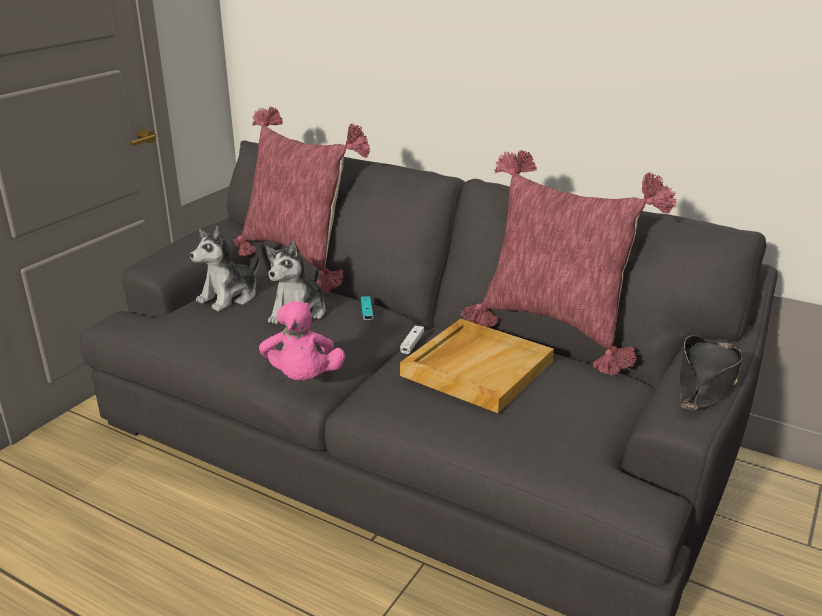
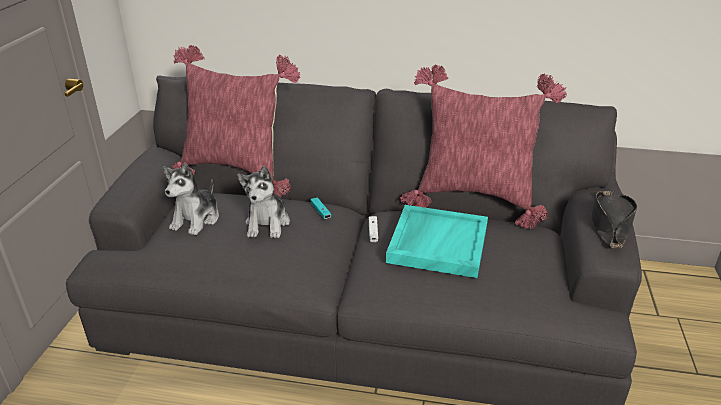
camera: 20 degrees left, 5 degrees up
pink plush toy [259,301,345,380] -> none
beige tray [400,319,554,413] -> turquoise tray [386,205,488,278]

